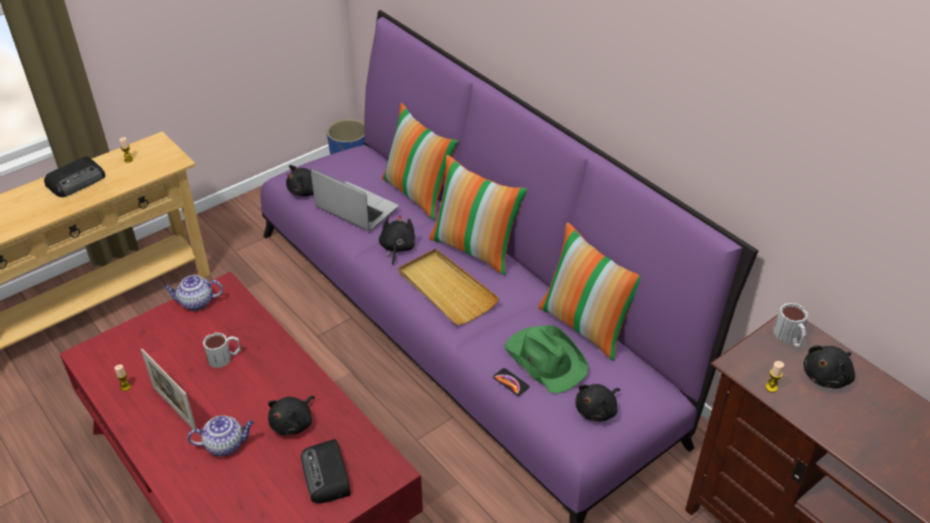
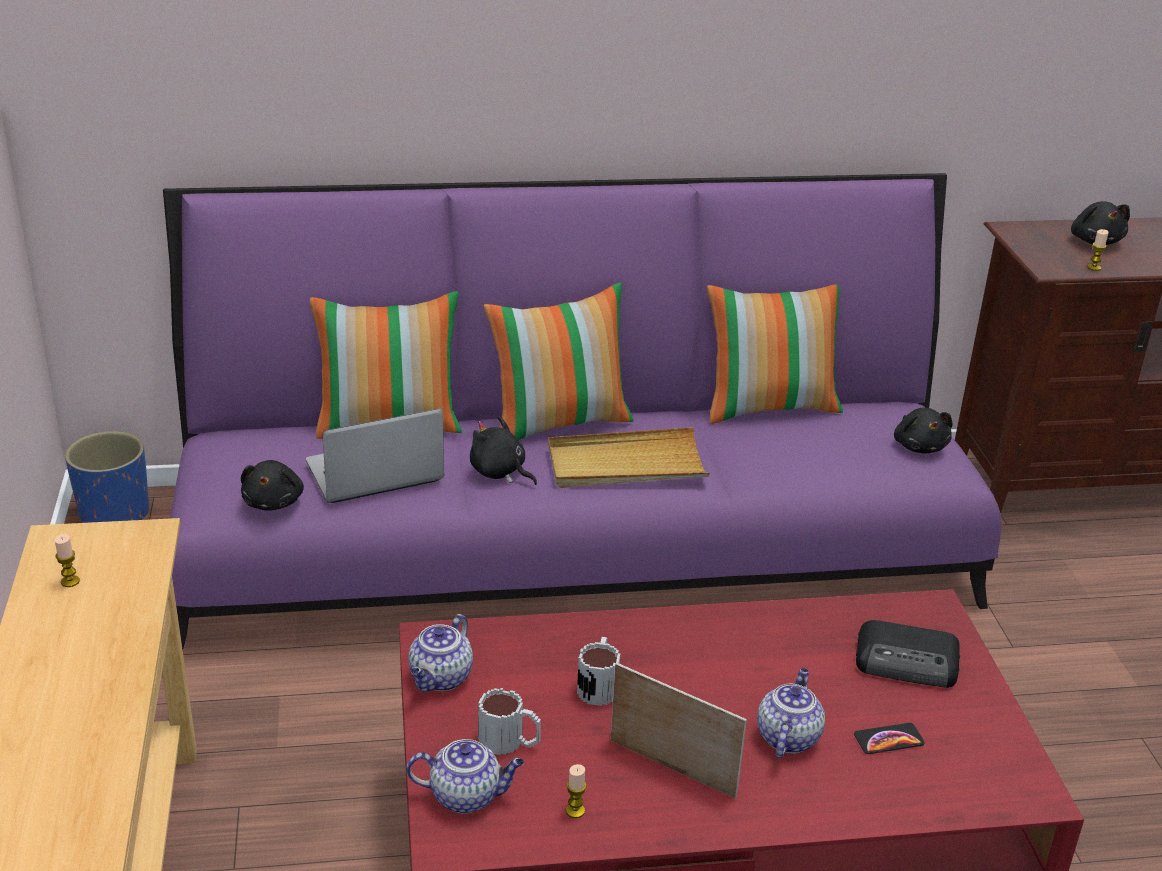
camera: 60 degrees left, 10 degrees down
radio [44,156,105,197] -> none
picture frame [141,349,197,429] -> picture frame turned 135 degrees counterclockwise [610,662,747,799]
black plush toy [268,396,315,435] -> none
phone [493,368,530,396] -> phone moved to [854,723,925,754]
green hat [504,325,589,394] -> none
mug [773,303,808,348] -> mug moved to [478,688,541,755]
none -> teapot [407,739,524,813]

